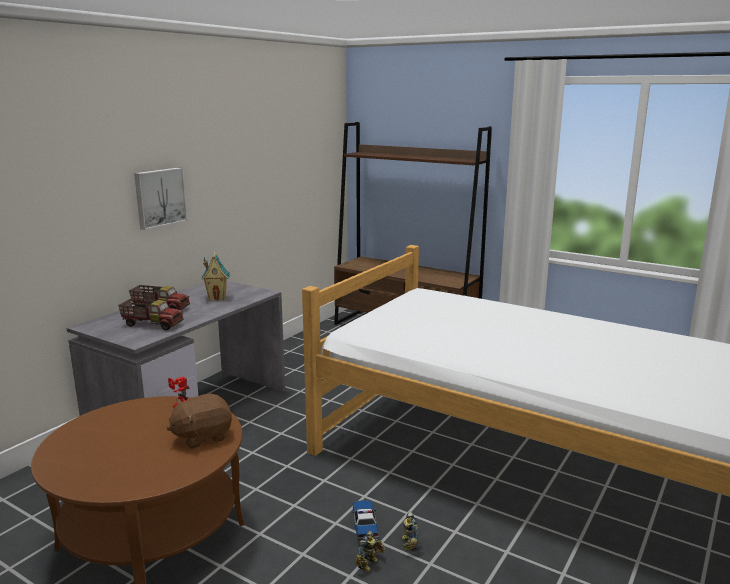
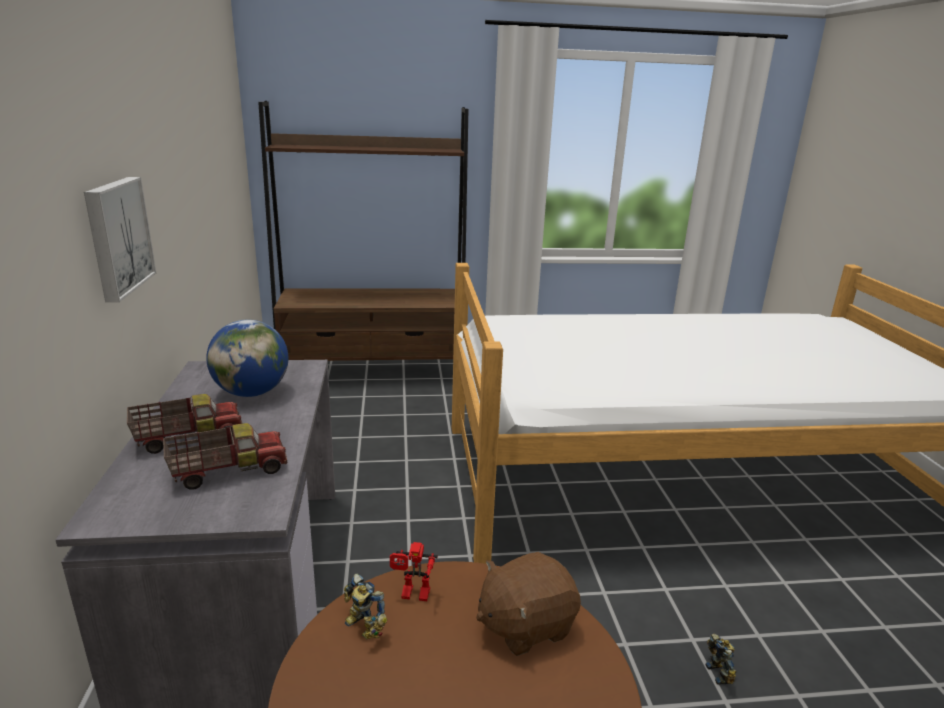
camera: 40 degrees left, 5 degrees up
brown plush toy [167,394,232,449] -> brown plush toy turned 45 degrees clockwise [476,552,581,656]
toy house [201,252,230,301] -> globe [206,320,288,397]
toy car [353,500,378,540] -> none
toy robot [401,511,419,551] -> toy robot moved to [344,574,387,639]

